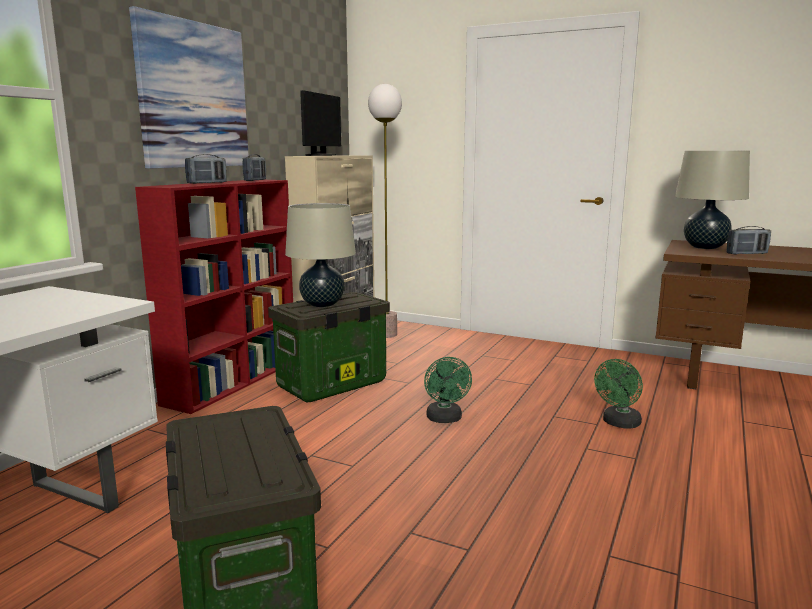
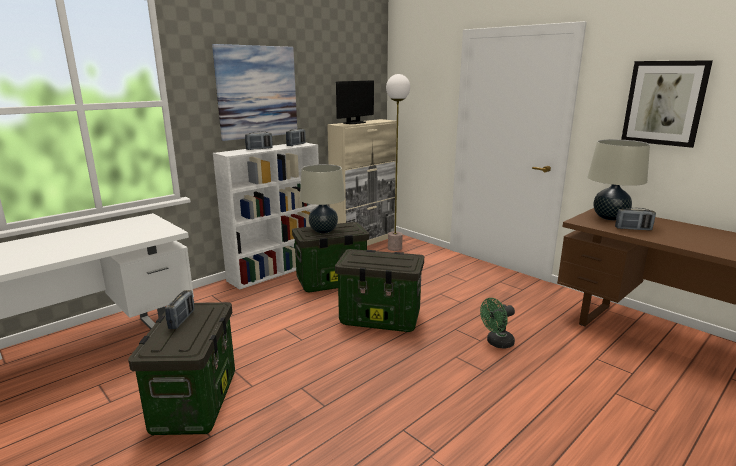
camera: 20 degrees right, 5 degrees up
red bookcase [135,180,293,414] -> white bookcase [213,143,319,290]
green fan [424,357,472,423] -> storage box [335,249,424,332]
none -> radio [165,290,194,329]
none -> picture [621,60,713,148]

